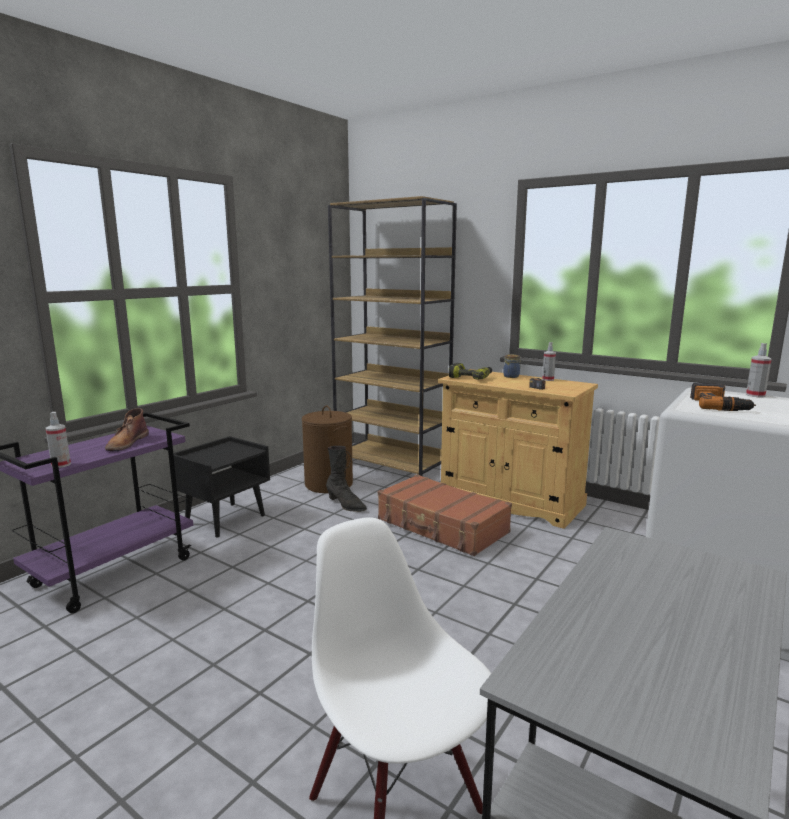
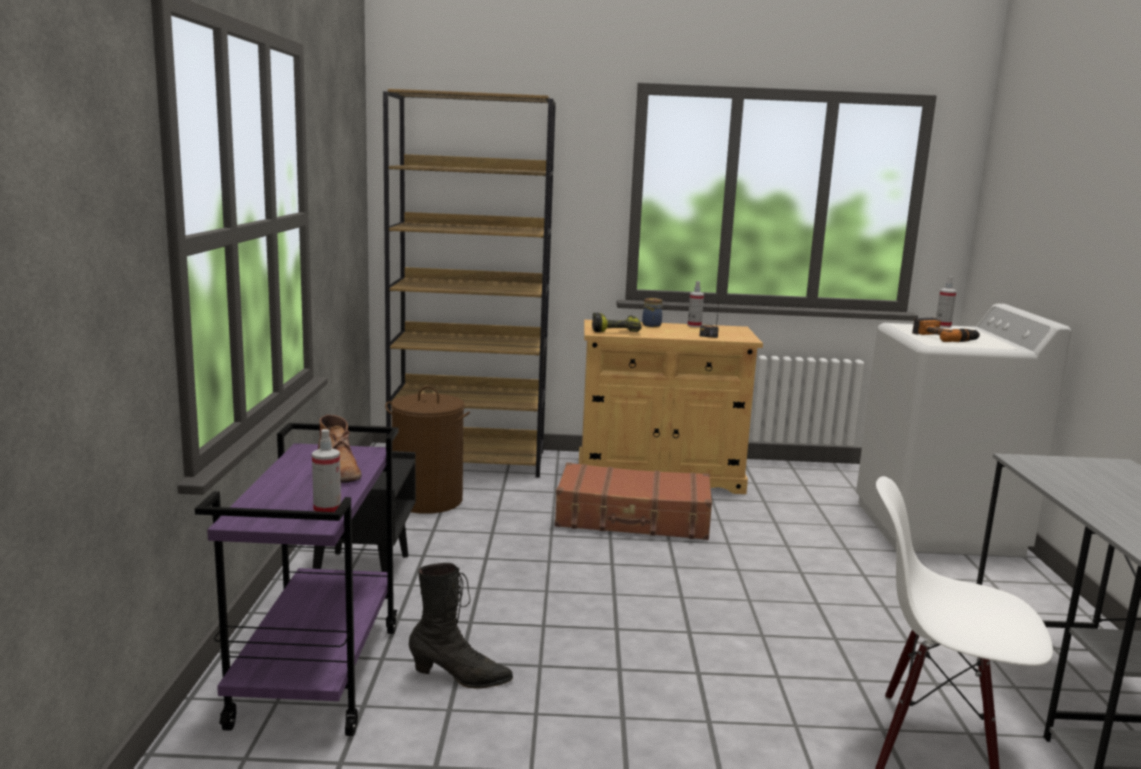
camera: 35 degrees left, 0 degrees up
black boot [326,446,367,512] -> black boot moved to [409,563,513,689]

